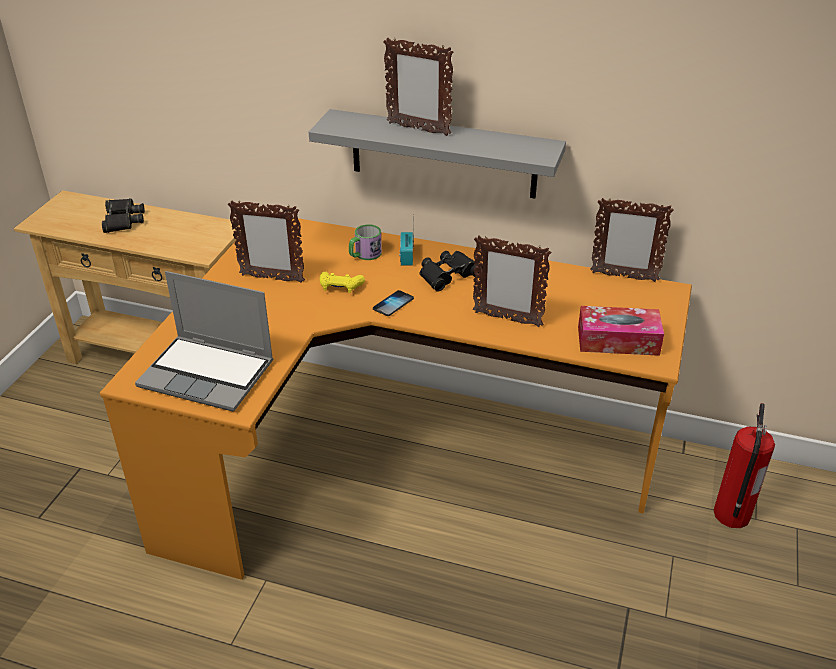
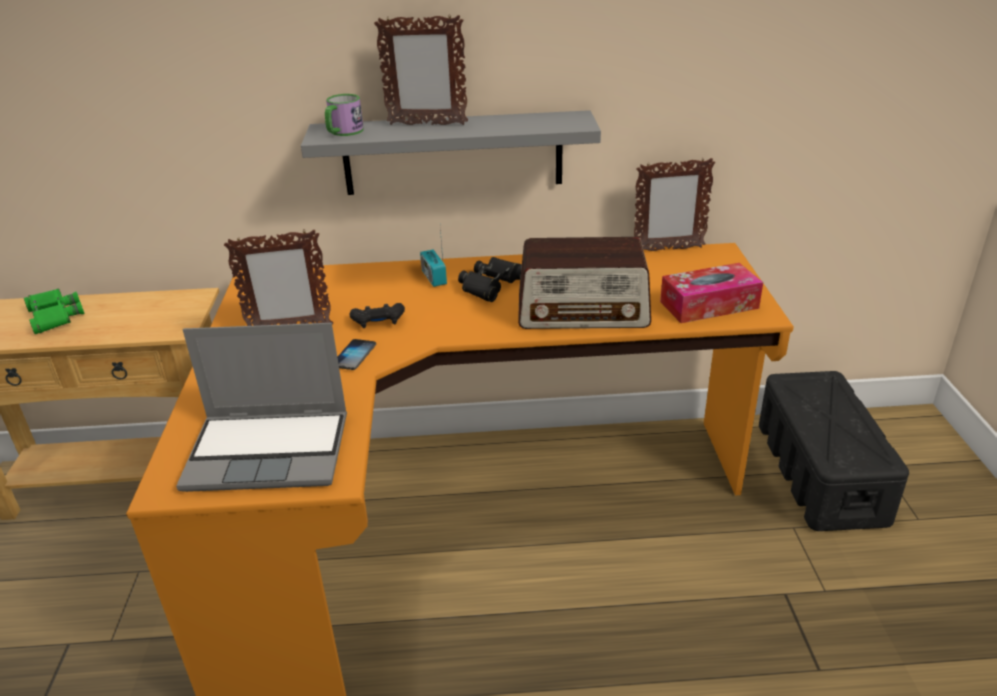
camera: 20 degrees left, 5 degrees down
black binoculars [102,199,145,233] -> green binoculars [24,288,84,334]
yellow game controller [320,272,365,293] -> black game controller [350,303,405,328]
mug [349,224,382,260] -> mug moved to [325,94,364,136]
phone [373,290,414,316] -> phone moved to [337,339,376,370]
picture frame [473,236,551,327] -> radio [518,237,651,329]
fire extinguisher [714,403,775,528] -> black storage box [759,371,909,531]

